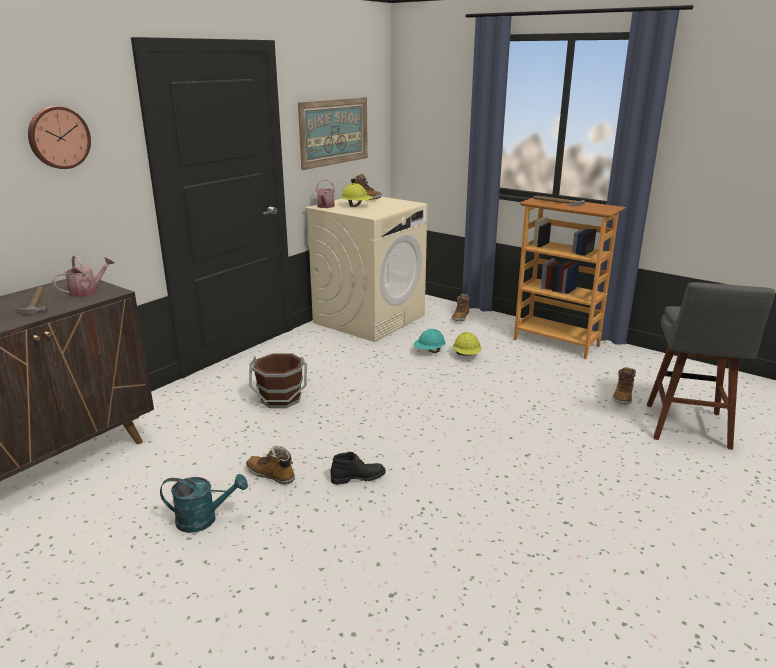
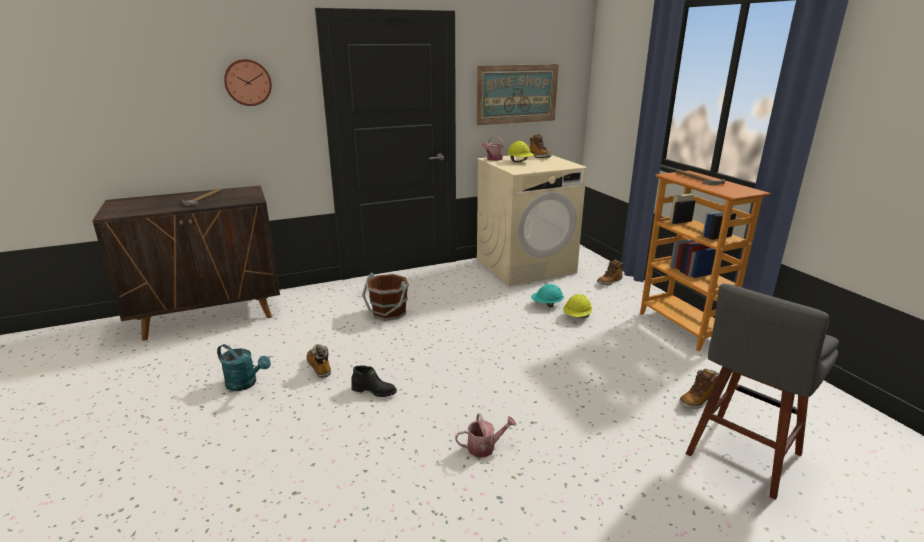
camera: 30 degrees right, 0 degrees up
watering can [52,255,115,297] -> watering can moved to [455,414,517,458]

